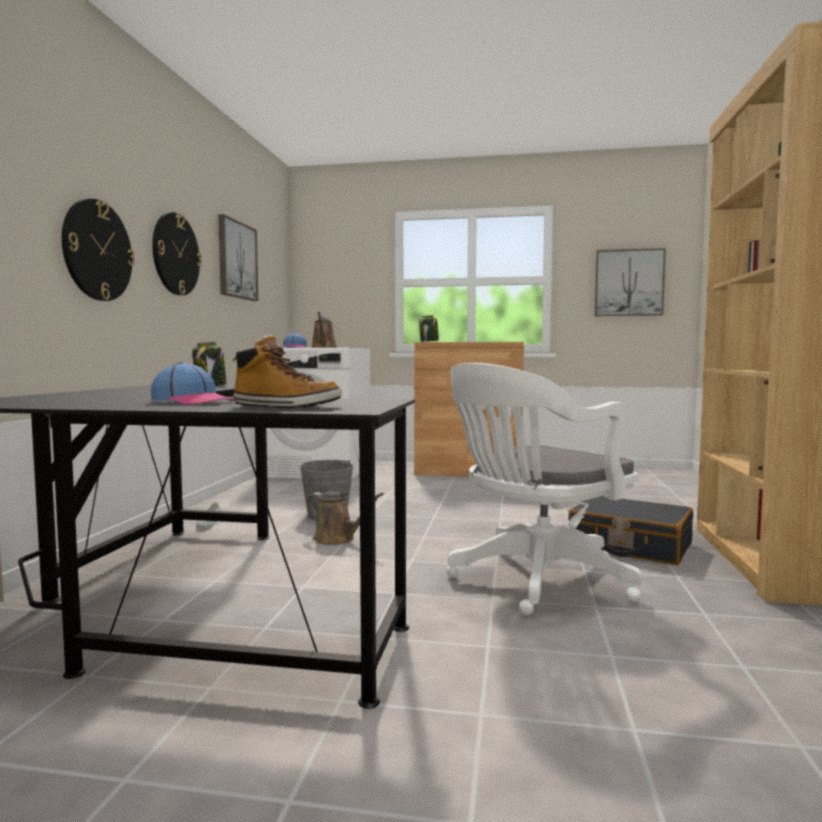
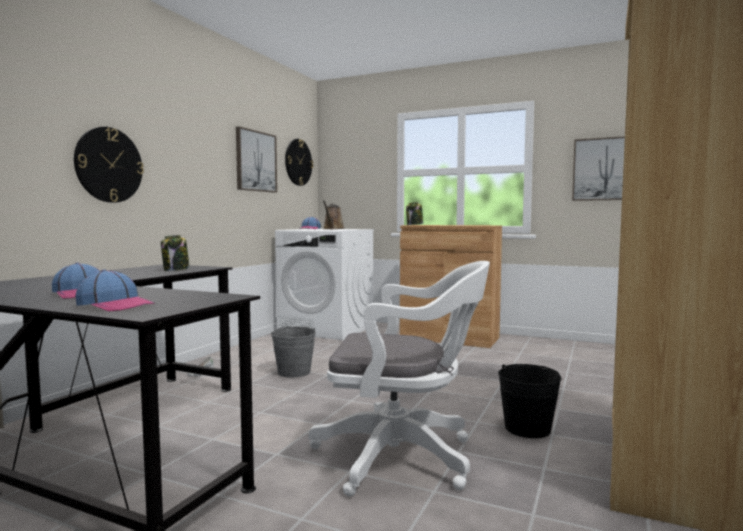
camera: 15 degrees right, 0 degrees up
wall clock [152,212,202,295] -> wall clock moved to [285,139,313,186]
boot [233,334,342,408] -> cap [75,270,155,311]
brown watering can [306,491,384,545] -> none
white office chair [446,363,643,615] -> white office chair turned 150 degrees counterclockwise [308,261,490,497]
black suitcase [568,496,693,565] -> black bucket [498,364,561,438]

